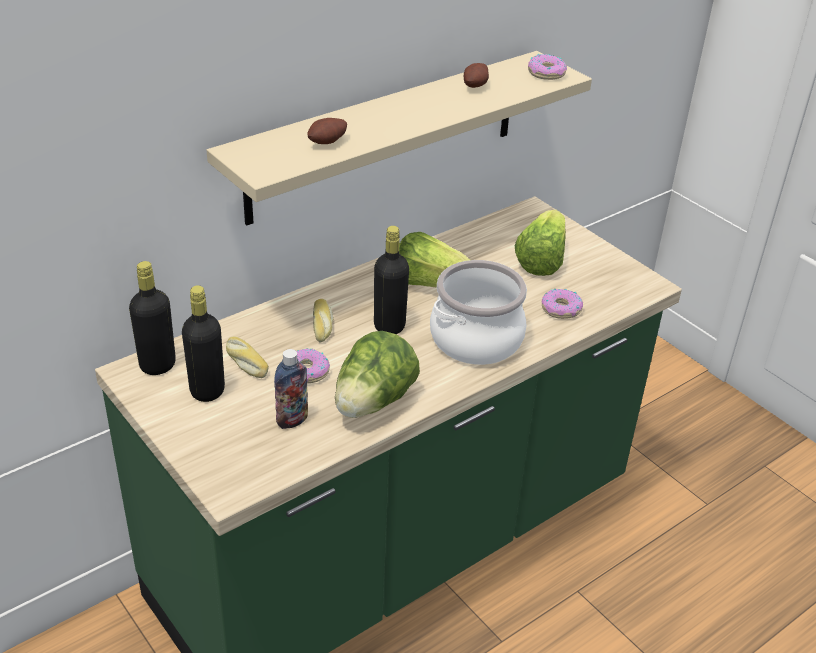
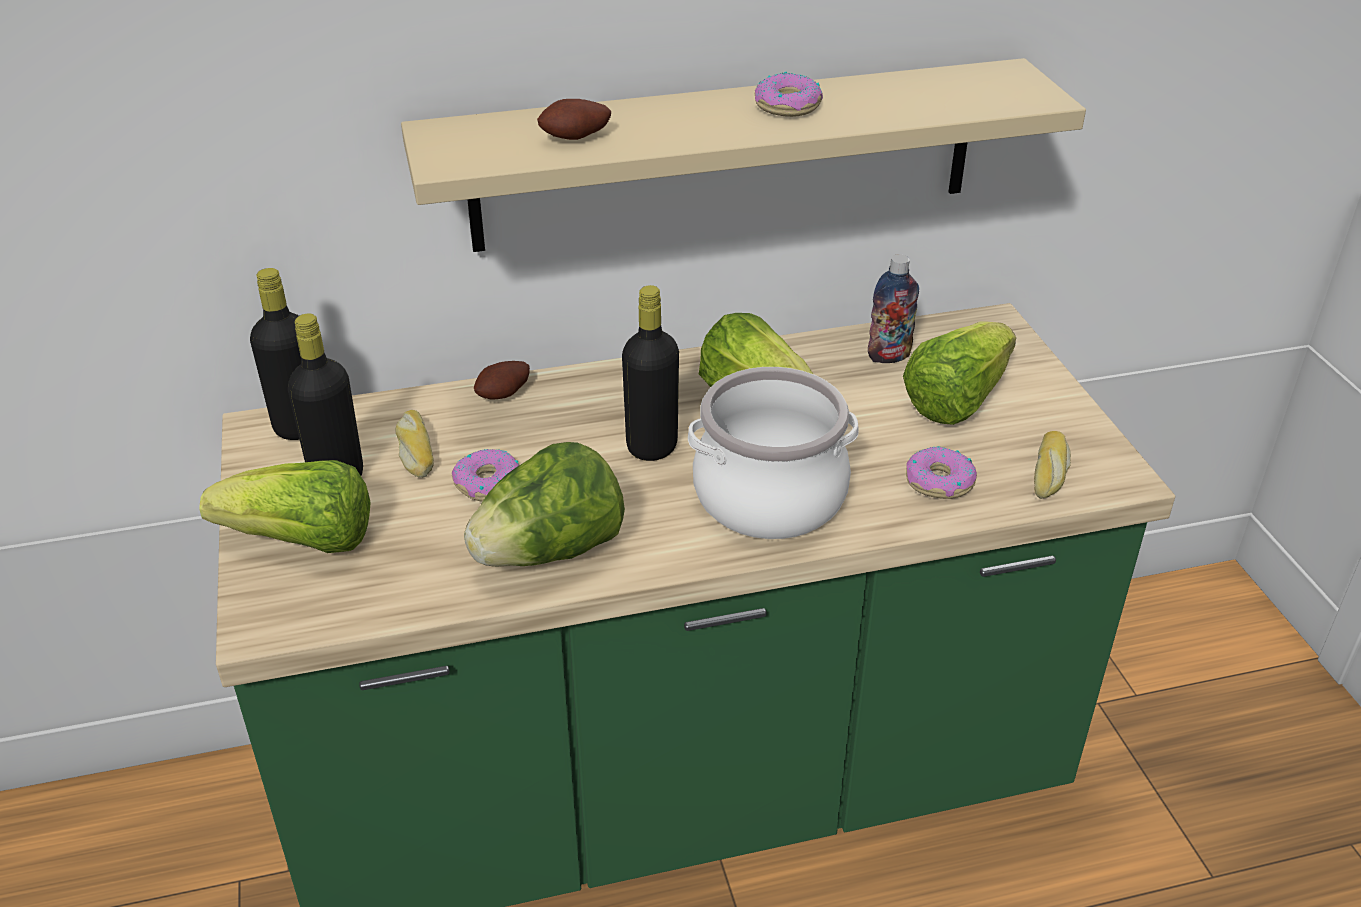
camera: 25 degrees right, 0 degrees up
bottle [274,349,308,429] -> bottle moved to [868,254,919,363]
bread [313,299,334,343] -> bread moved to [1034,431,1071,499]
potato [464,63,489,88] -> potato moved to [474,361,530,399]
donut [528,54,567,80] -> donut moved to [755,72,823,117]
none -> lettuce [199,460,371,553]

